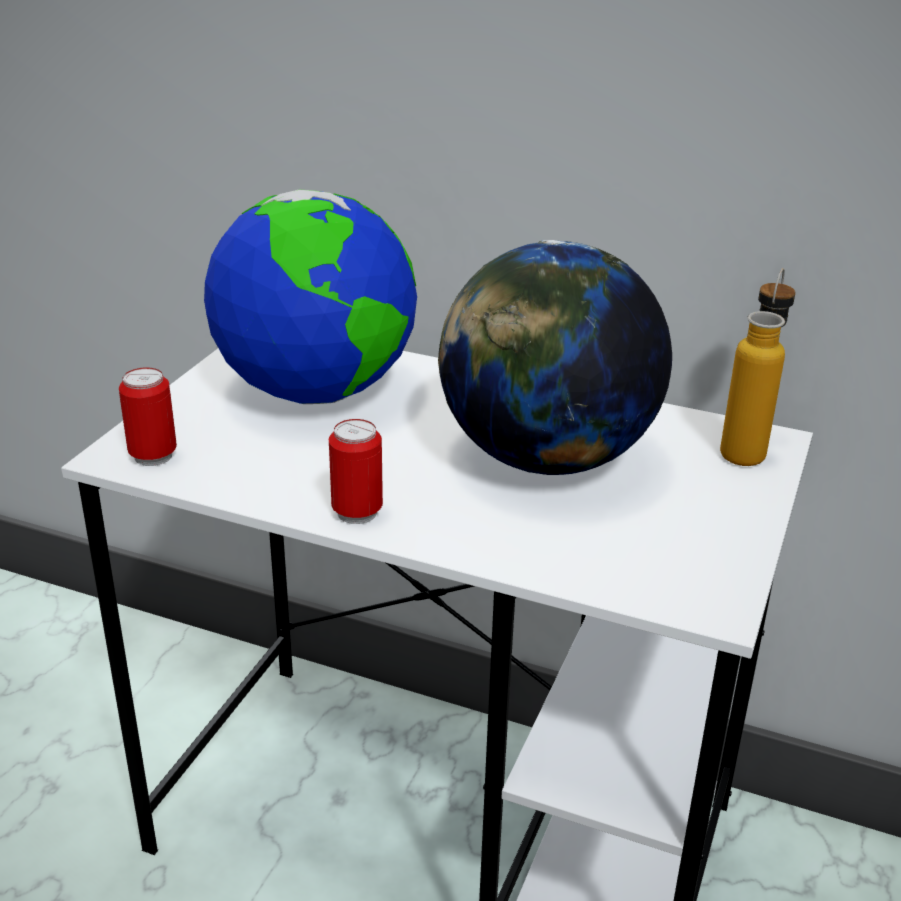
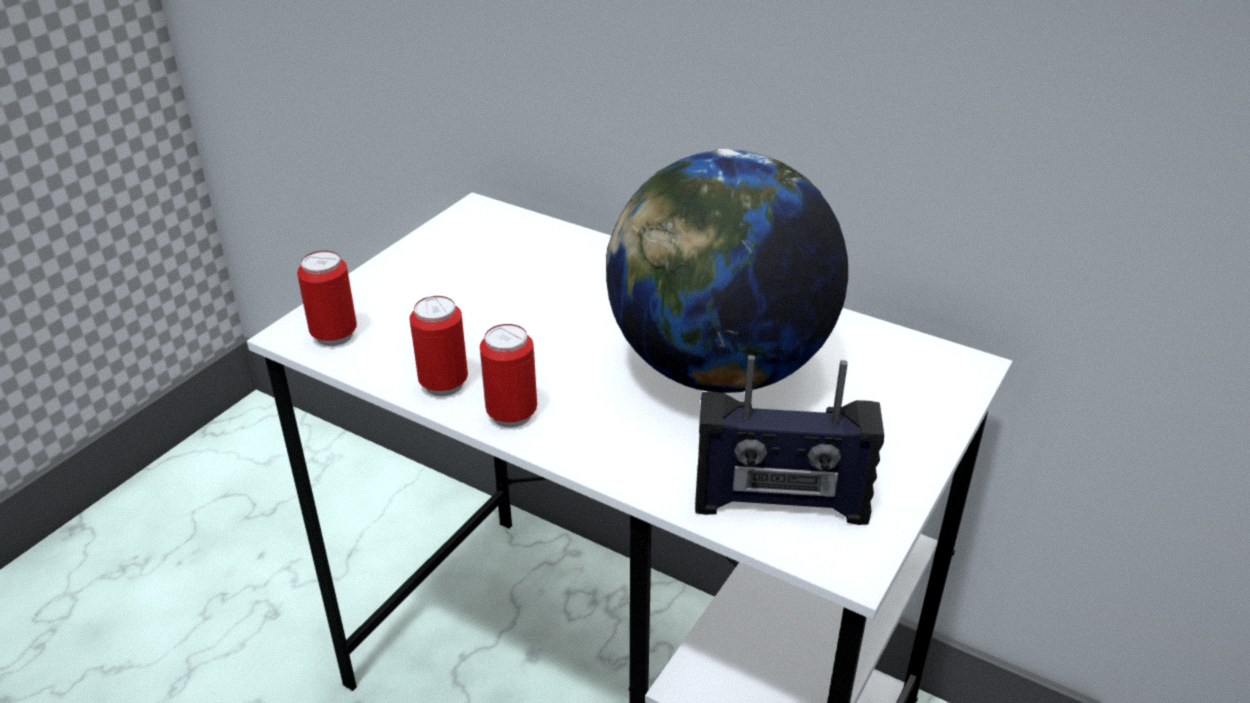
camera: 10 degrees right, 5 degrees up
globe [204,190,417,404] -> none
bottle [720,268,796,466] -> none
none -> can [409,296,468,396]
none -> radio [695,355,884,525]

